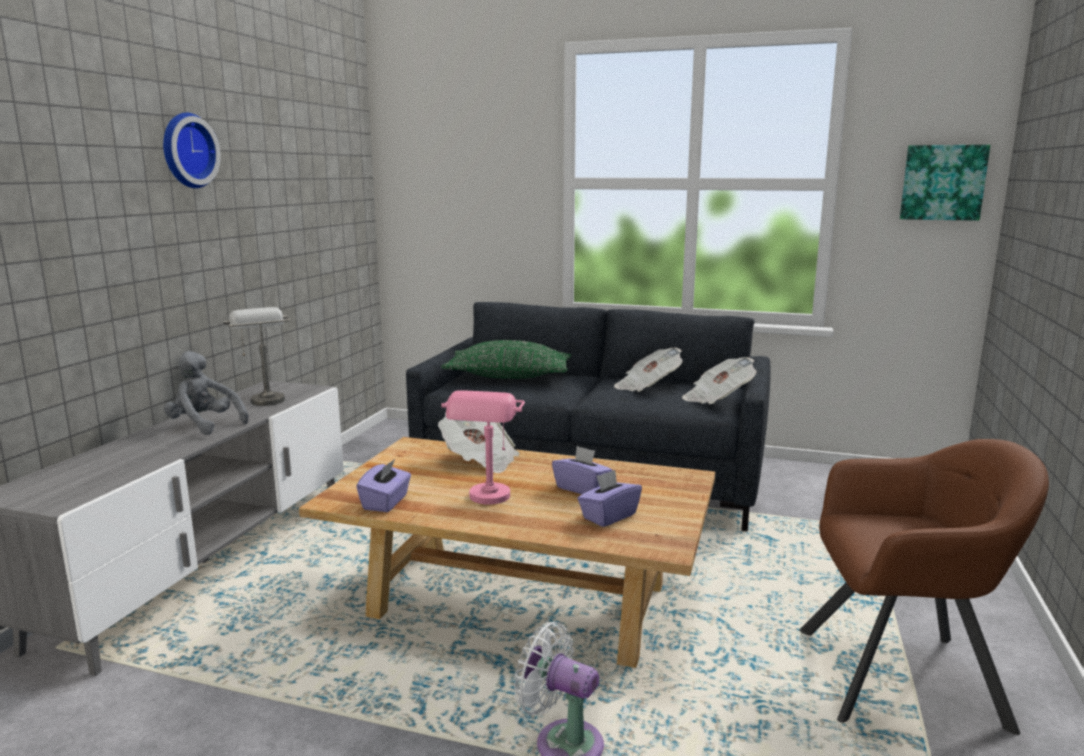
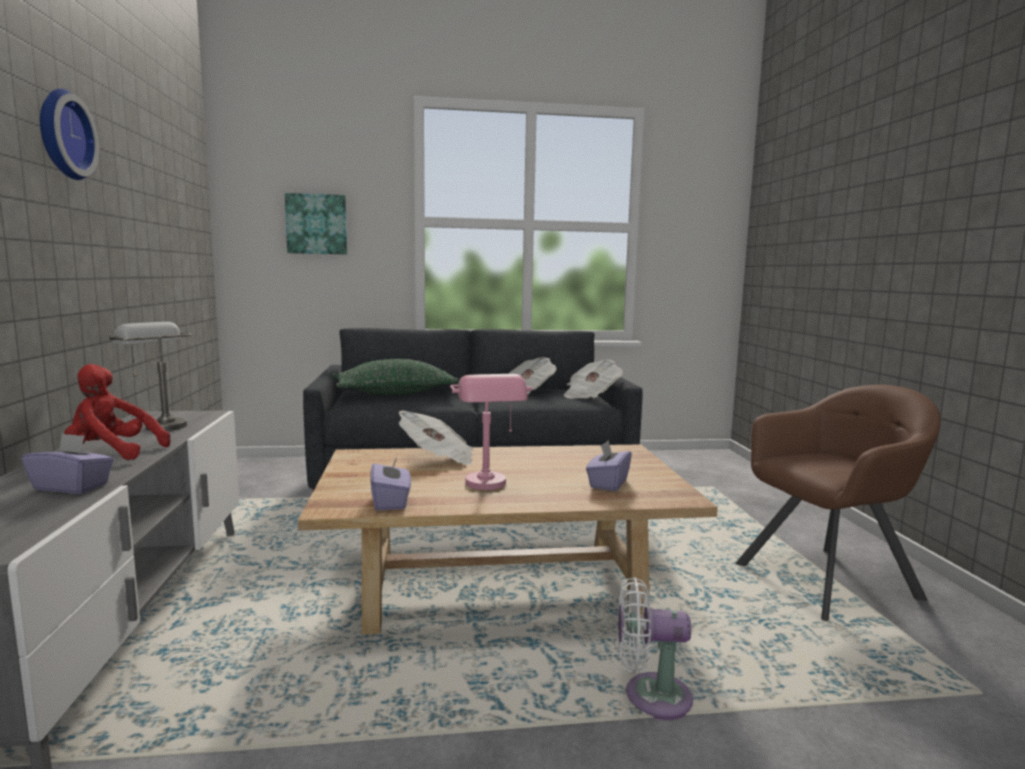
camera: 25 degrees left, 5 degrees down
grey plush toy [164,351,249,435] -> red plush toy [64,364,171,460]
purple tissue box [552,446,613,494] -> purple tissue box moved to [21,433,114,494]
picture [900,145,990,221] -> picture moved to [285,193,347,254]

